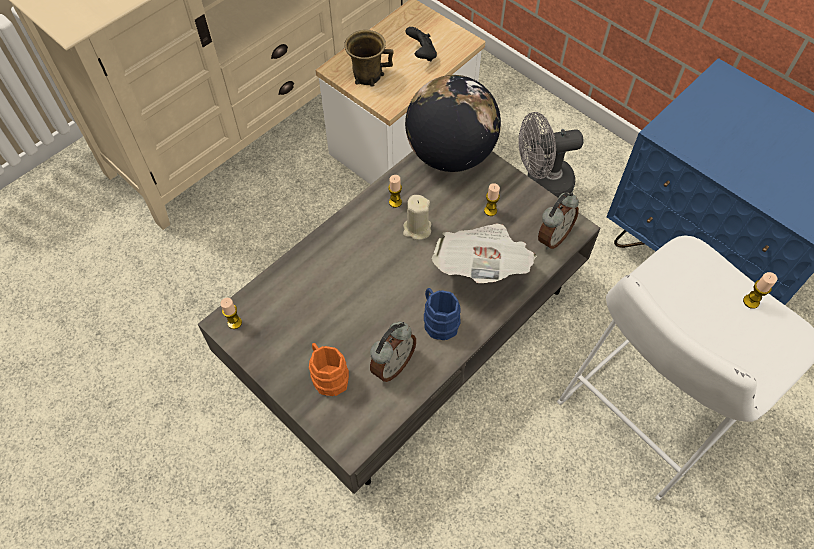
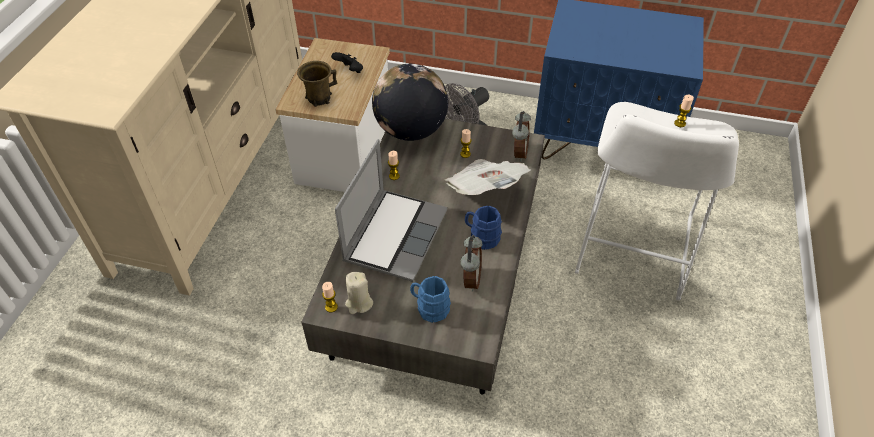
camera: 30 degrees left, 10 degrees down
orange mug [309,343,349,396] -> blue mug [410,276,451,323]
beige candle [403,195,431,240] -> beige candle moved to [345,272,373,314]
none -> laptop [335,139,447,282]

